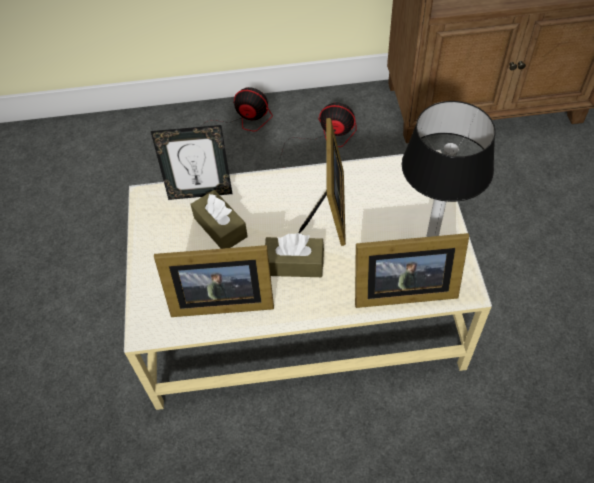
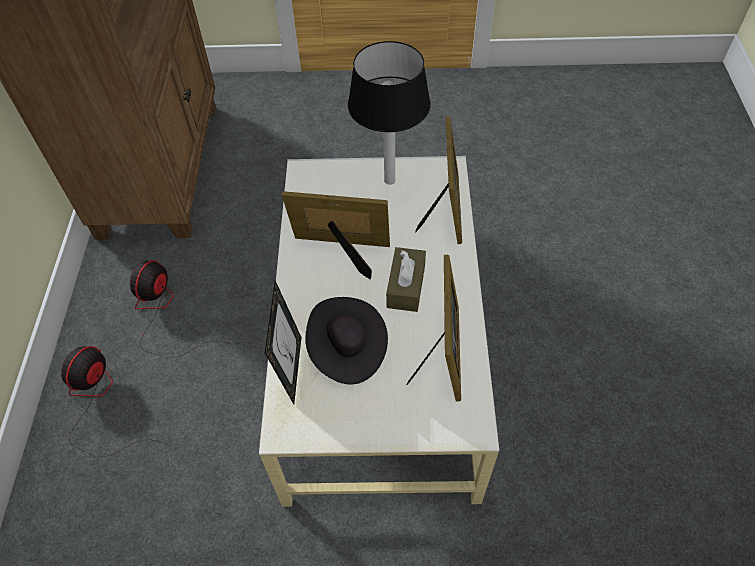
camera: 85 degrees left, 0 degrees up
brown tissue box [190,190,248,249] -> black hat [305,297,388,384]

